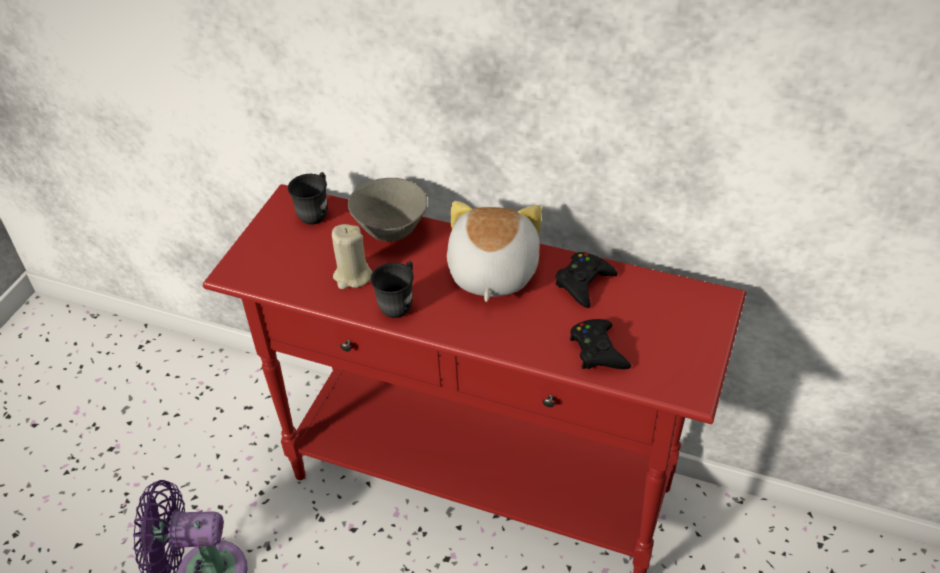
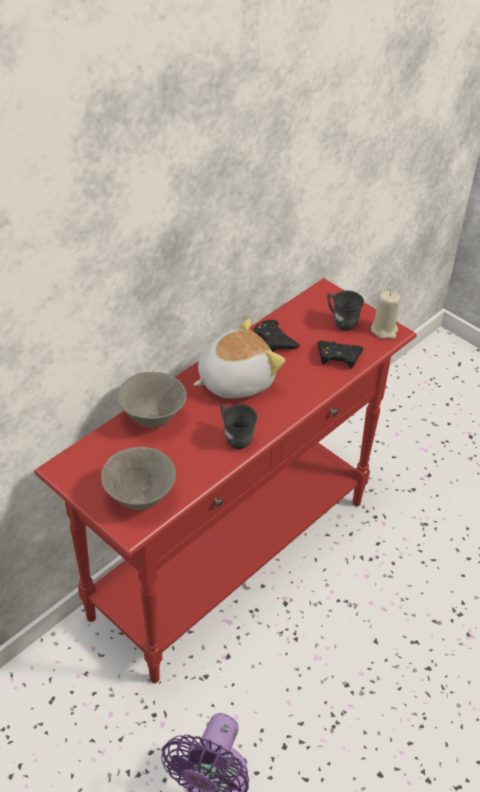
camera: 70 degrees left, 0 degrees up
grey mug [288,172,327,225] -> grey mug moved to [327,290,364,331]
beige candle [332,224,372,289] -> beige candle moved to [371,291,401,339]
plush toy [447,201,542,302] -> plush toy turned 120 degrees clockwise [193,318,285,398]
none -> grey bowl [101,447,176,510]

